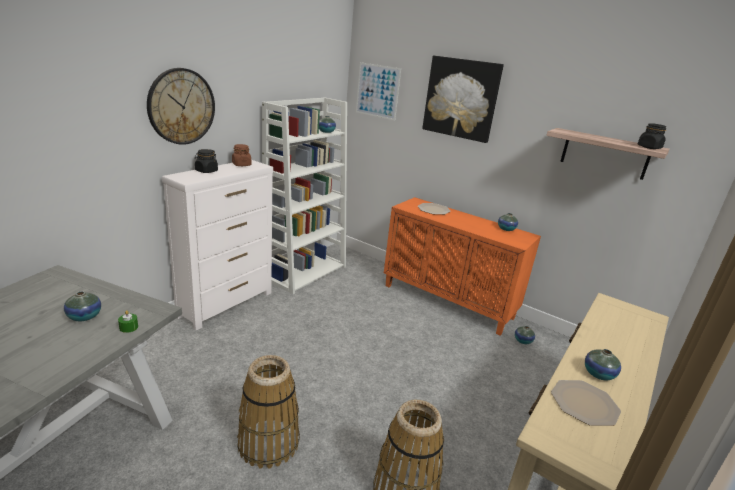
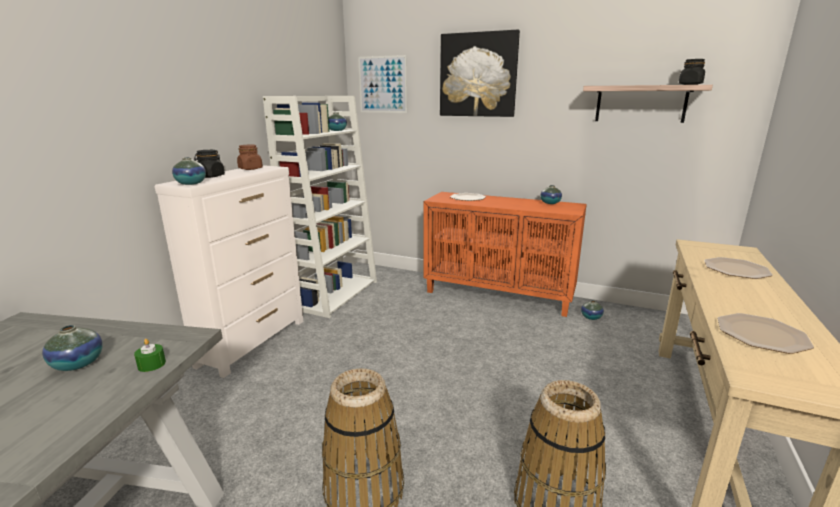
camera: 10 degrees left, 5 degrees down
wall clock [147,68,215,145] -> none
vase [585,349,621,380] -> vase moved to [172,157,206,185]
none -> plate [704,257,773,279]

